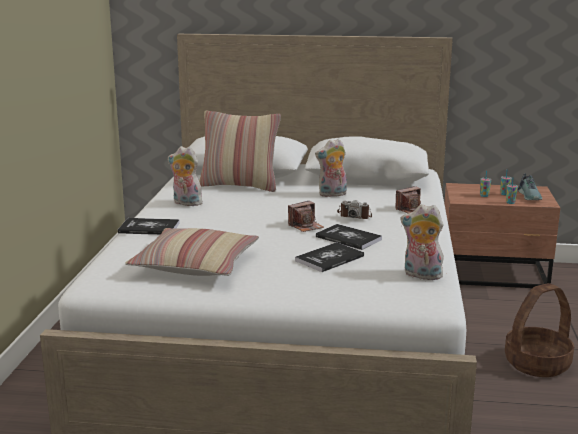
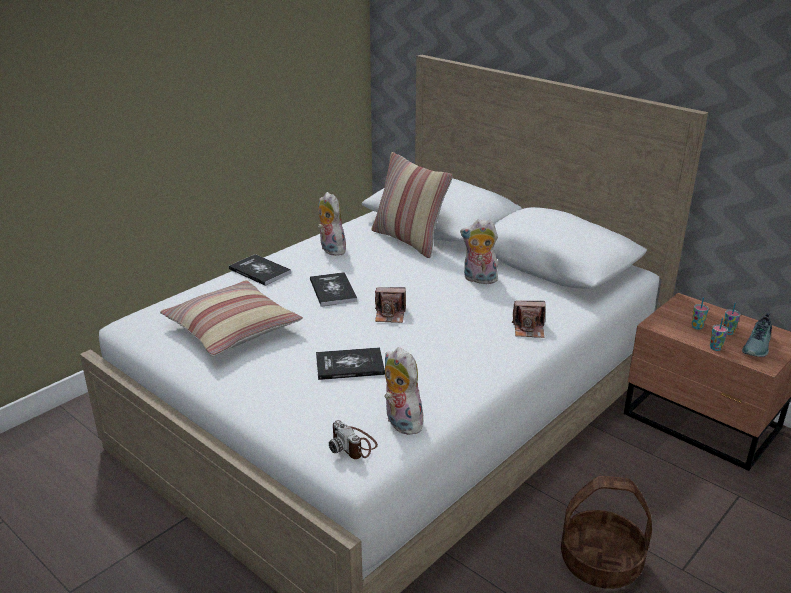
camera: 35 degrees right, 10 degrees up
book [316,224,382,250] -> book moved to [310,272,357,307]
camera [337,200,372,219] -> camera moved to [329,420,378,459]

